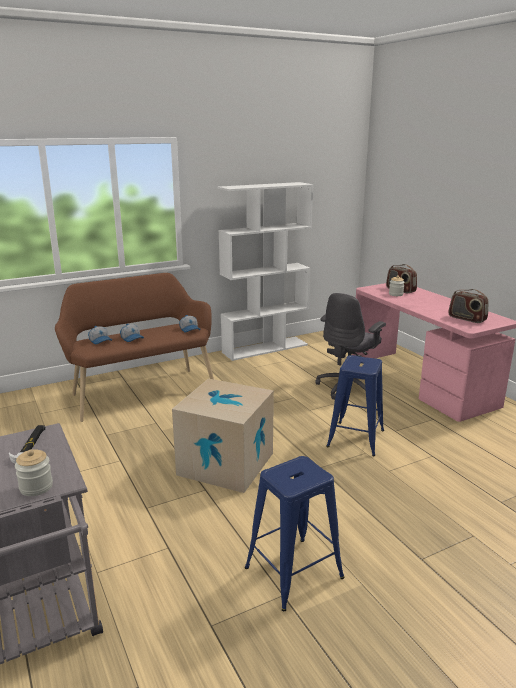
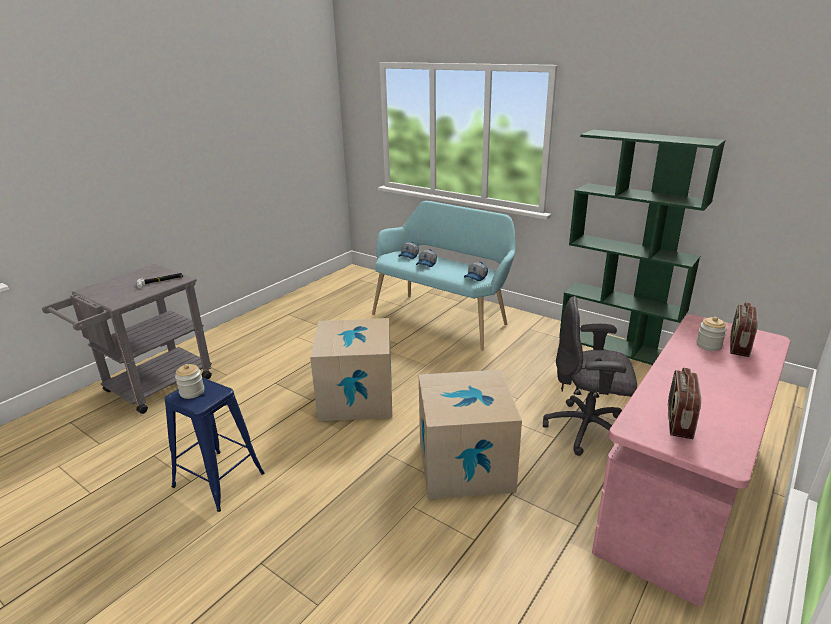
camera: 65 degrees right, 5 degrees up
jar [15,449,53,496] -> jar moved to [175,364,204,399]
brown bench [55,273,214,422] -> turquoise bench [372,201,515,351]
white bookcase [217,182,313,361] -> green bookcase [559,130,725,365]
blue stool [326,355,384,456] -> cardboard box [419,369,522,499]

